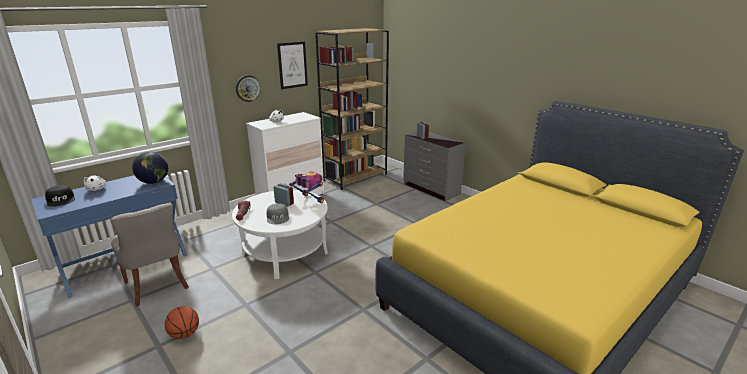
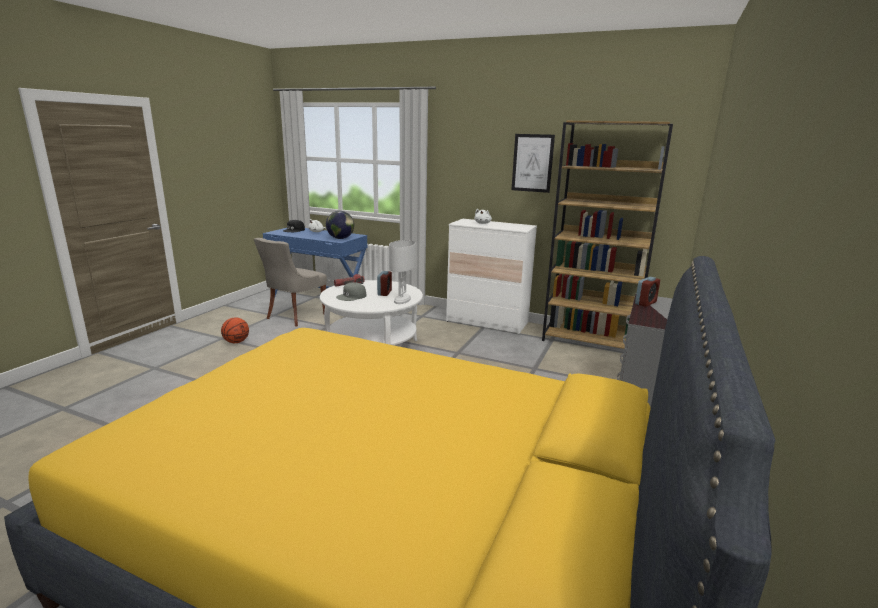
camera: 65 degrees right, 5 degrees down
wall clock [236,75,261,102] -> none
toy robot [289,171,324,203] -> white table lamp [389,240,416,304]

